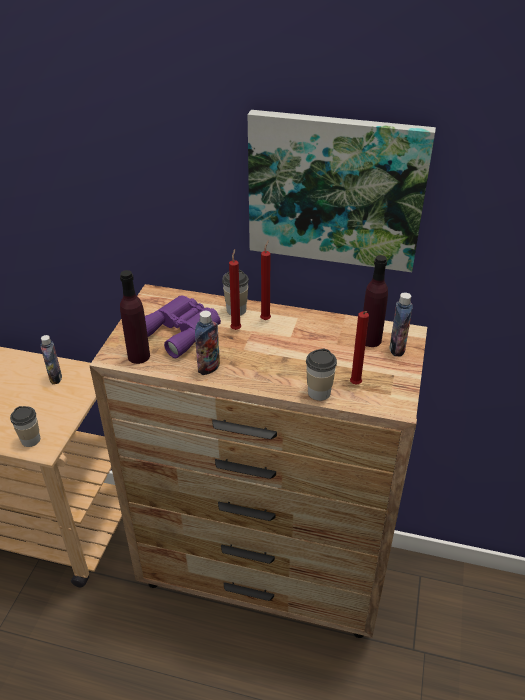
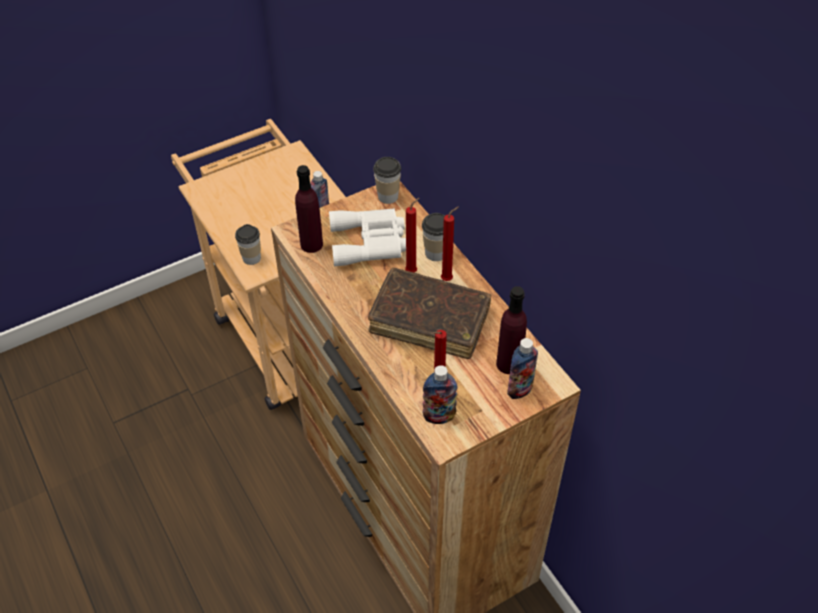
camera: 45 degrees right, 10 degrees up
purple binoculars [145,296,221,358] -> white binoculars [329,208,406,266]
bottle [195,311,220,375] -> bottle moved to [423,365,458,424]
picture [248,110,436,272] -> none
cup [306,349,337,401] -> cup moved to [373,157,401,204]
none -> brown book [368,267,492,359]

